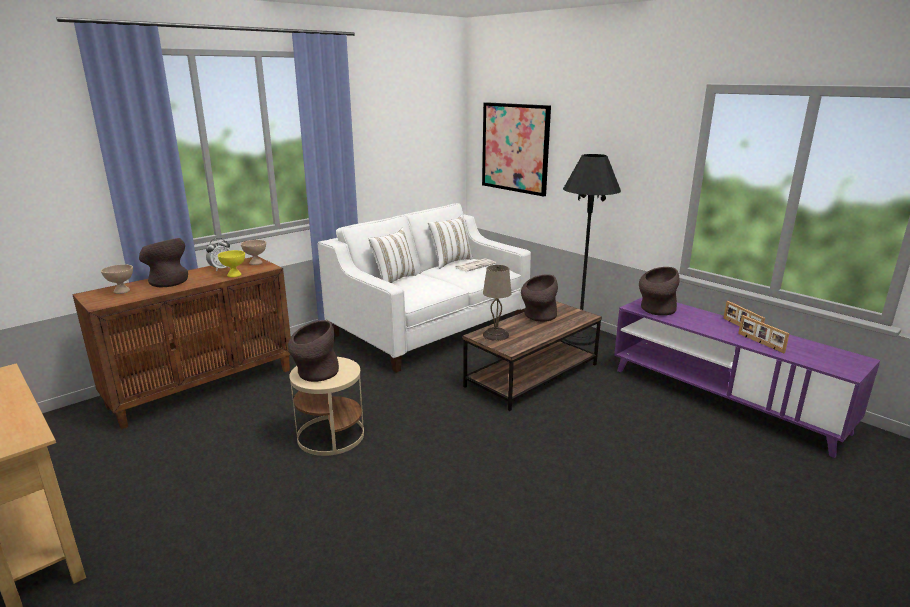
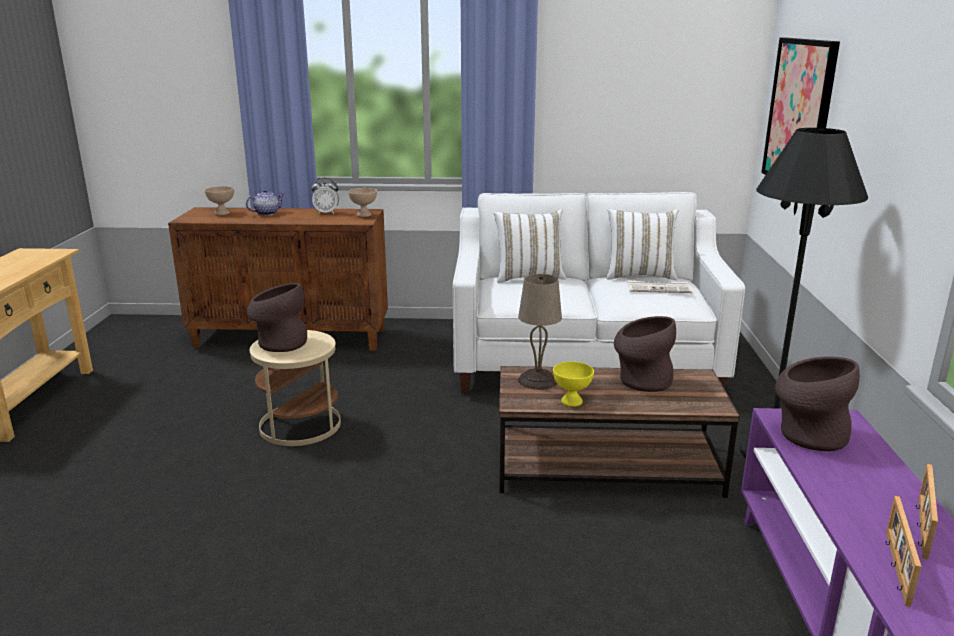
camera: 45 degrees right, 0 degrees up
brown vase [139,238,188,287] -> teapot [246,189,285,216]
yellow bowl [218,250,245,277] -> yellow bowl moved to [553,362,594,407]

